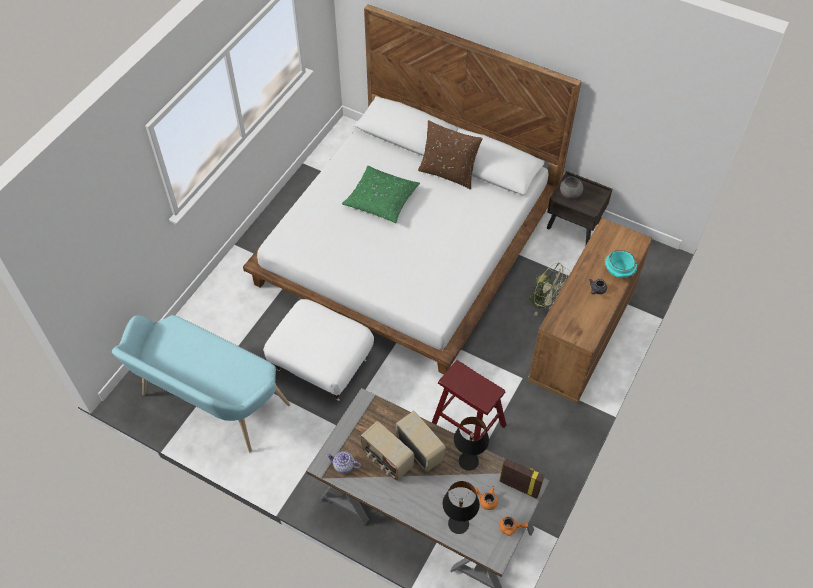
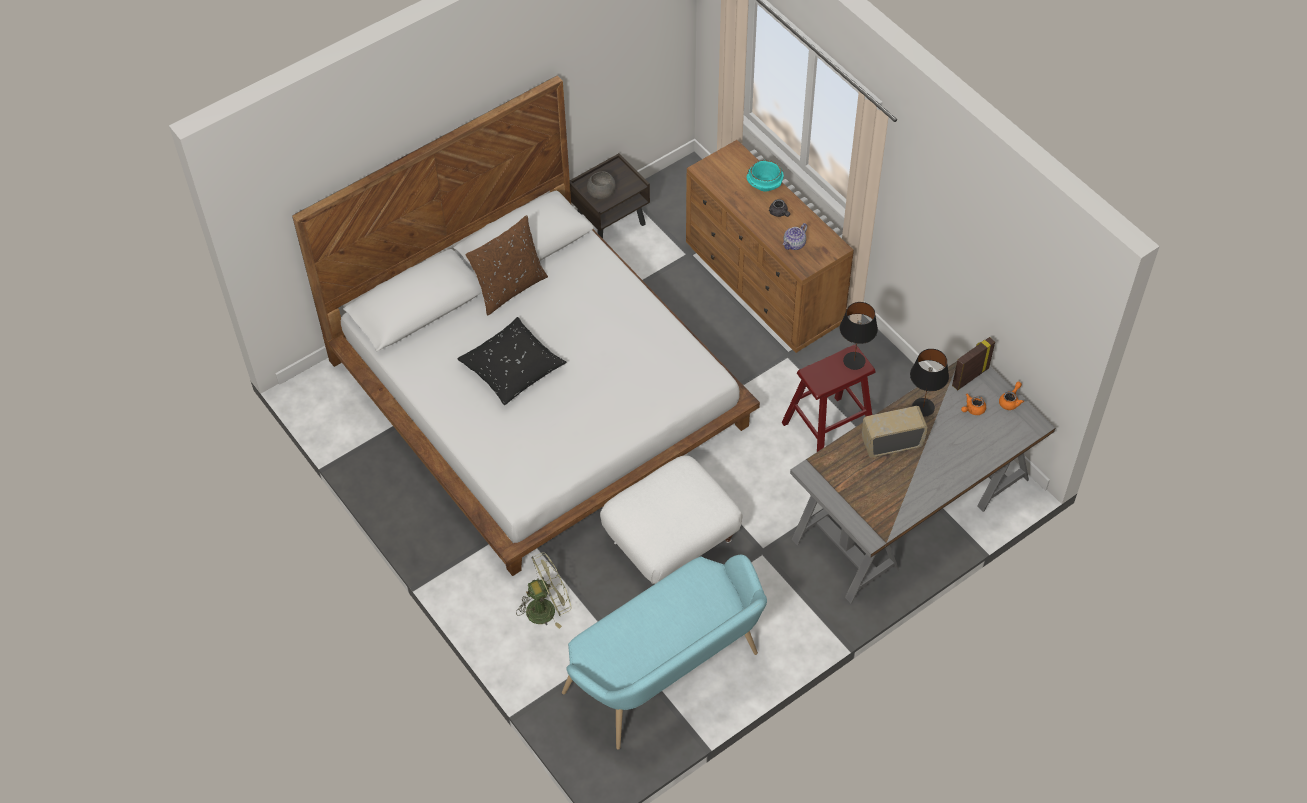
camera: 65 degrees left, 0 degrees up
teapot [326,451,361,474] -> teapot moved to [783,223,807,250]
green pillow [342,166,420,223] -> black pillow [457,317,566,405]
radio [360,421,414,481] -> none
black table lamp [443,481,480,534] -> black table lamp moved to [840,302,878,370]
green fan [529,262,570,316] -> green fan moved to [516,552,571,629]

